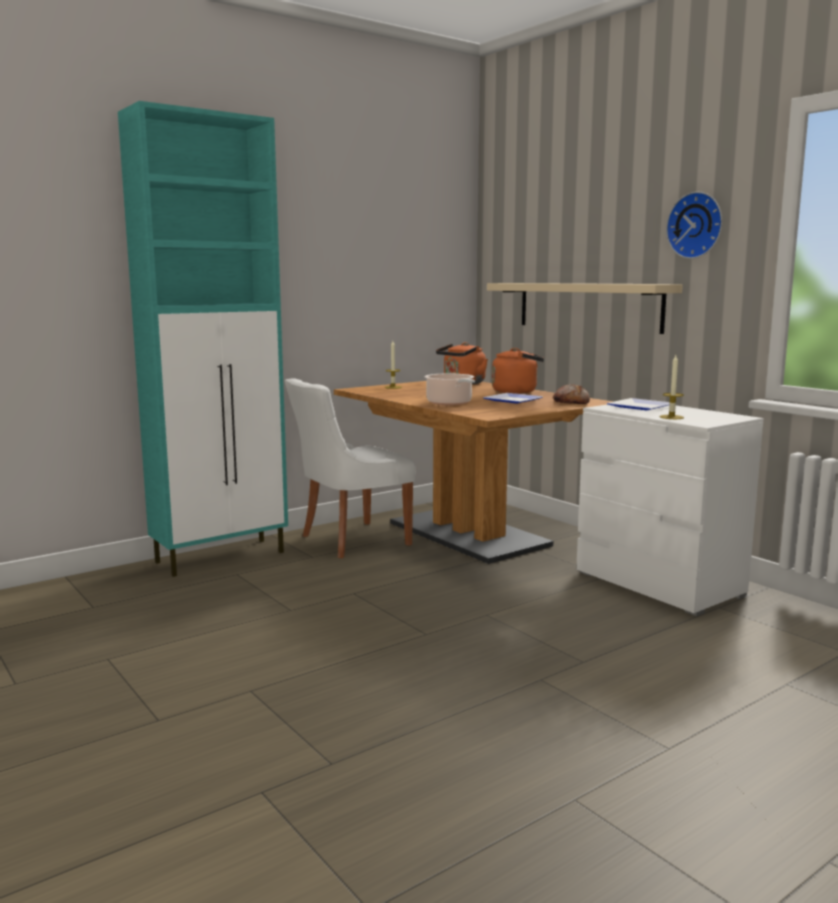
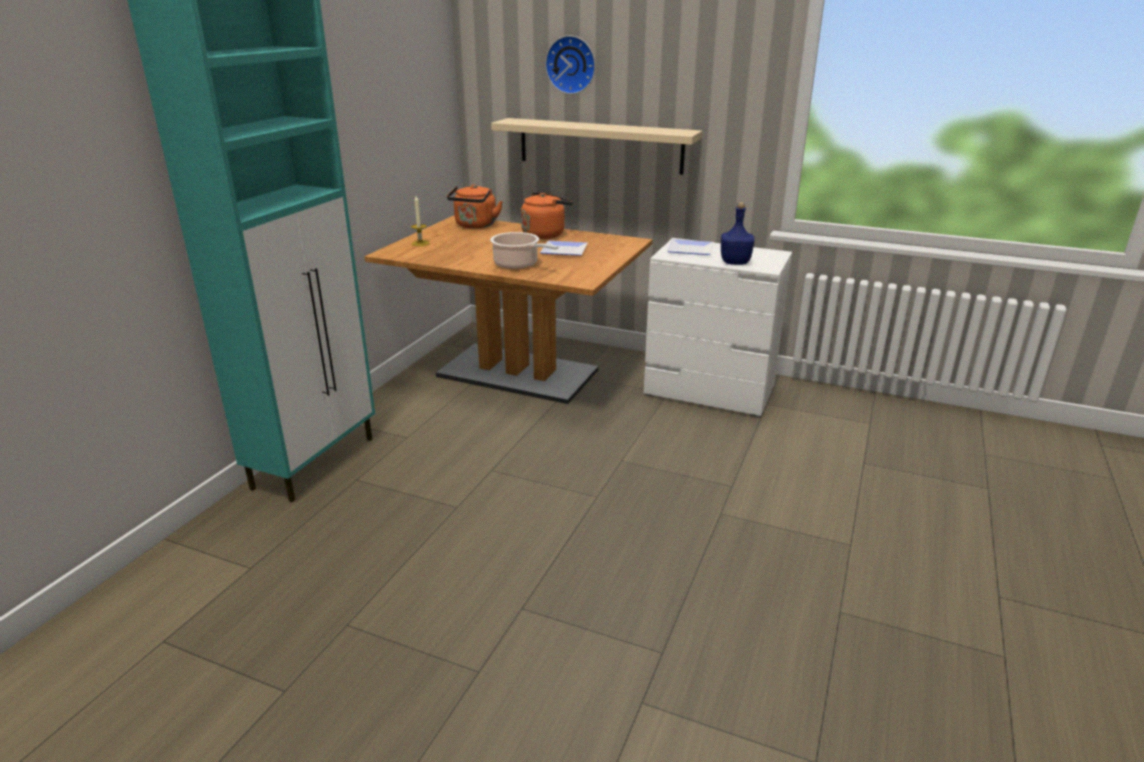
camera: 30 degrees left, 15 degrees up
white chair [285,379,416,558] -> none
bread [553,384,590,404] -> none
candle [659,355,684,419] -> blue bottle [721,202,755,265]
wall clock [666,192,722,259] -> wall clock moved to [545,35,595,94]

